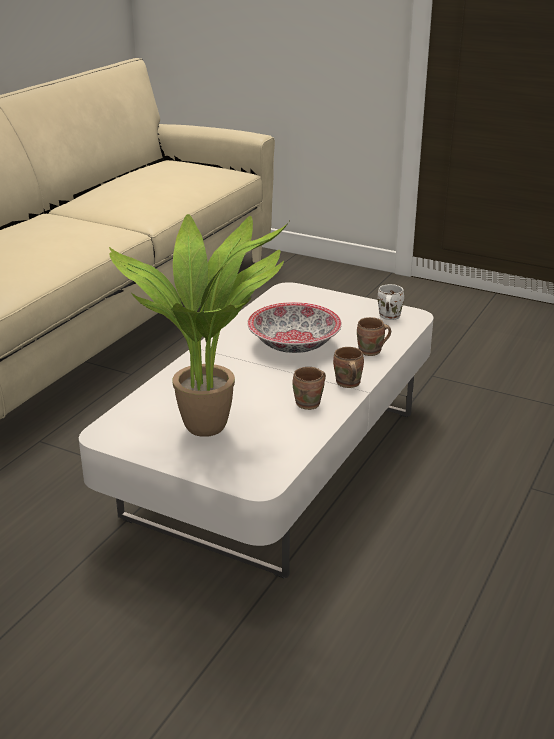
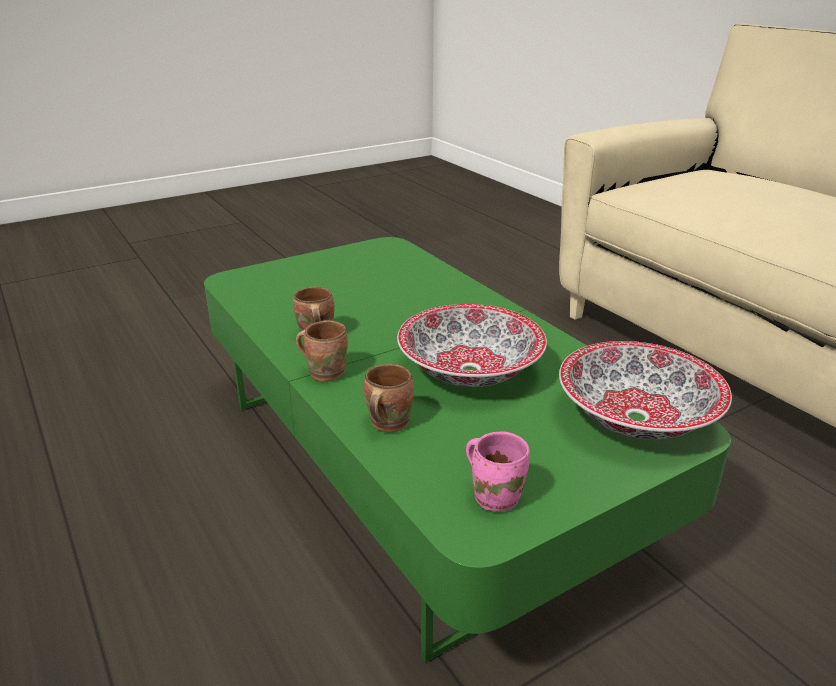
camera: 120 degrees right, 0 degrees up
white coffee table [79,282,434,579] -> green coffee table [204,237,731,662]
potted plant [109,214,291,437] -> none
white mug [378,284,404,320] -> pink mug [466,432,530,512]
none -> bowl [559,341,732,440]

